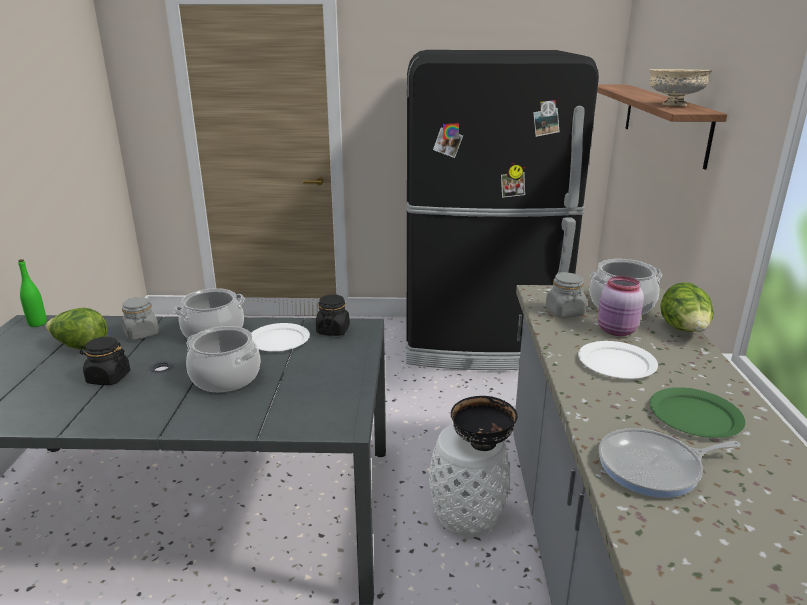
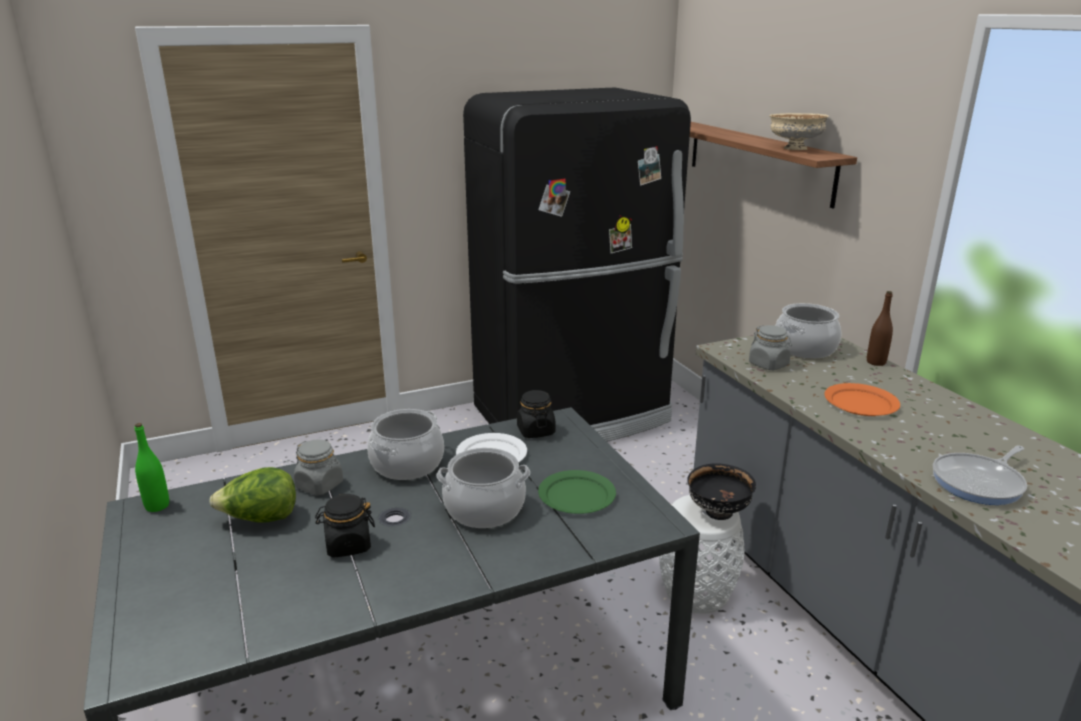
camera: 25 degrees left, 0 degrees up
white plate [578,341,658,379] -> orange plate [824,383,900,416]
pink jar [598,276,644,336] -> none
green plate [649,387,745,438] -> green plate moved to [538,470,616,514]
lettuce [660,282,713,332] -> brown bottle [867,291,893,366]

